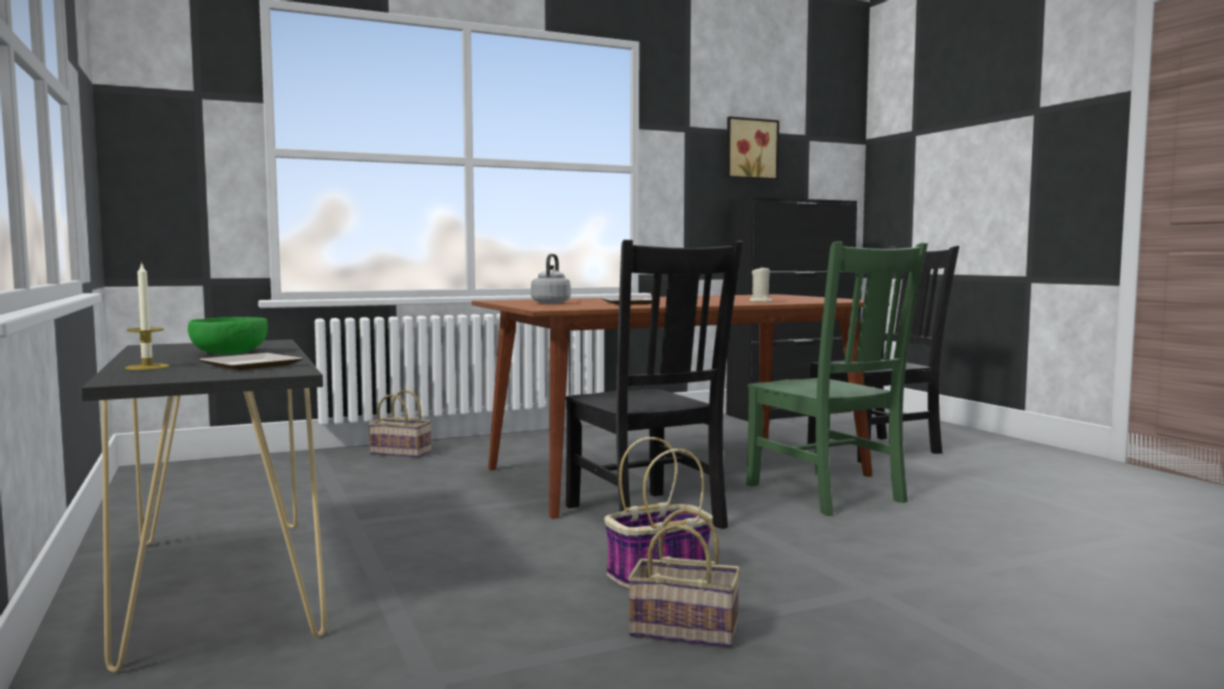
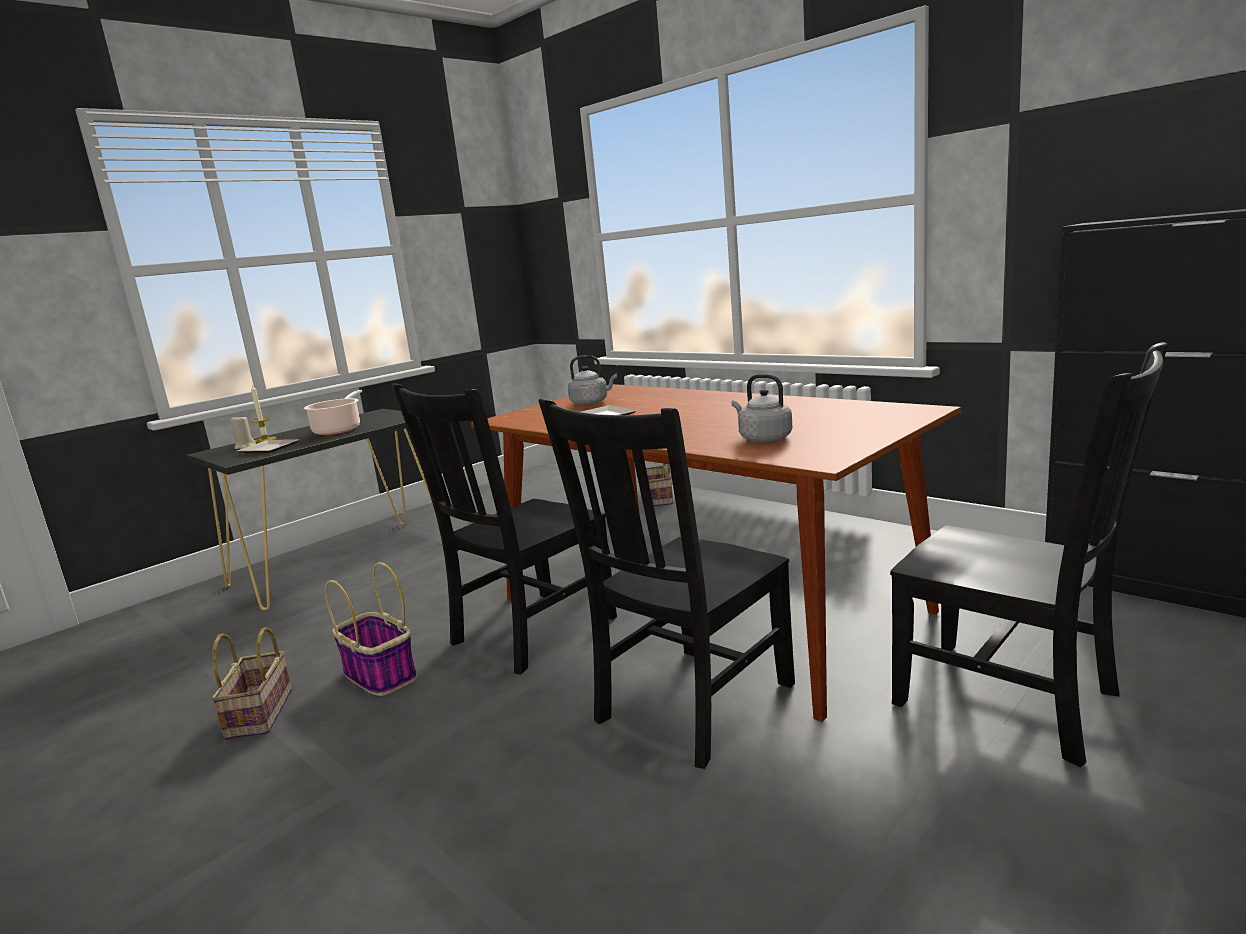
camera: 70 degrees right, 10 degrees up
green bowl [188,317,268,354] -> cooking pot [304,390,362,435]
picture [727,116,779,180] -> none
green chair [746,242,928,516] -> black chair [538,399,795,769]
beige candle [750,266,773,302] -> beige candle moved to [230,415,256,449]
none -> grey kettle [732,374,792,442]

